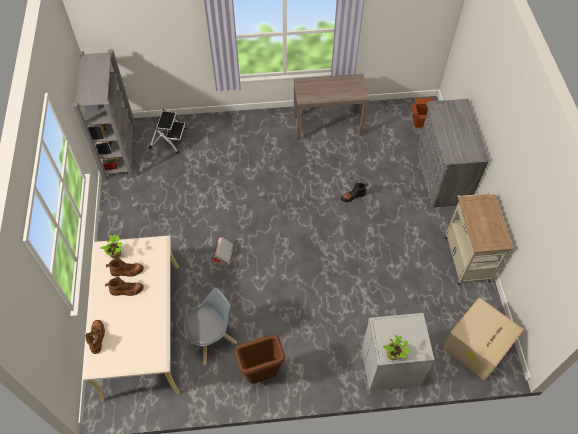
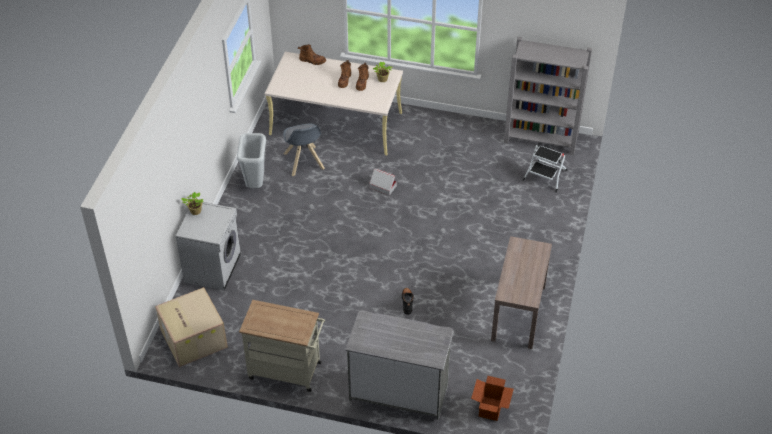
camera: 110 degrees right, 10 degrees down
brown trash can [235,334,285,384] -> grey trash can [237,133,266,188]

